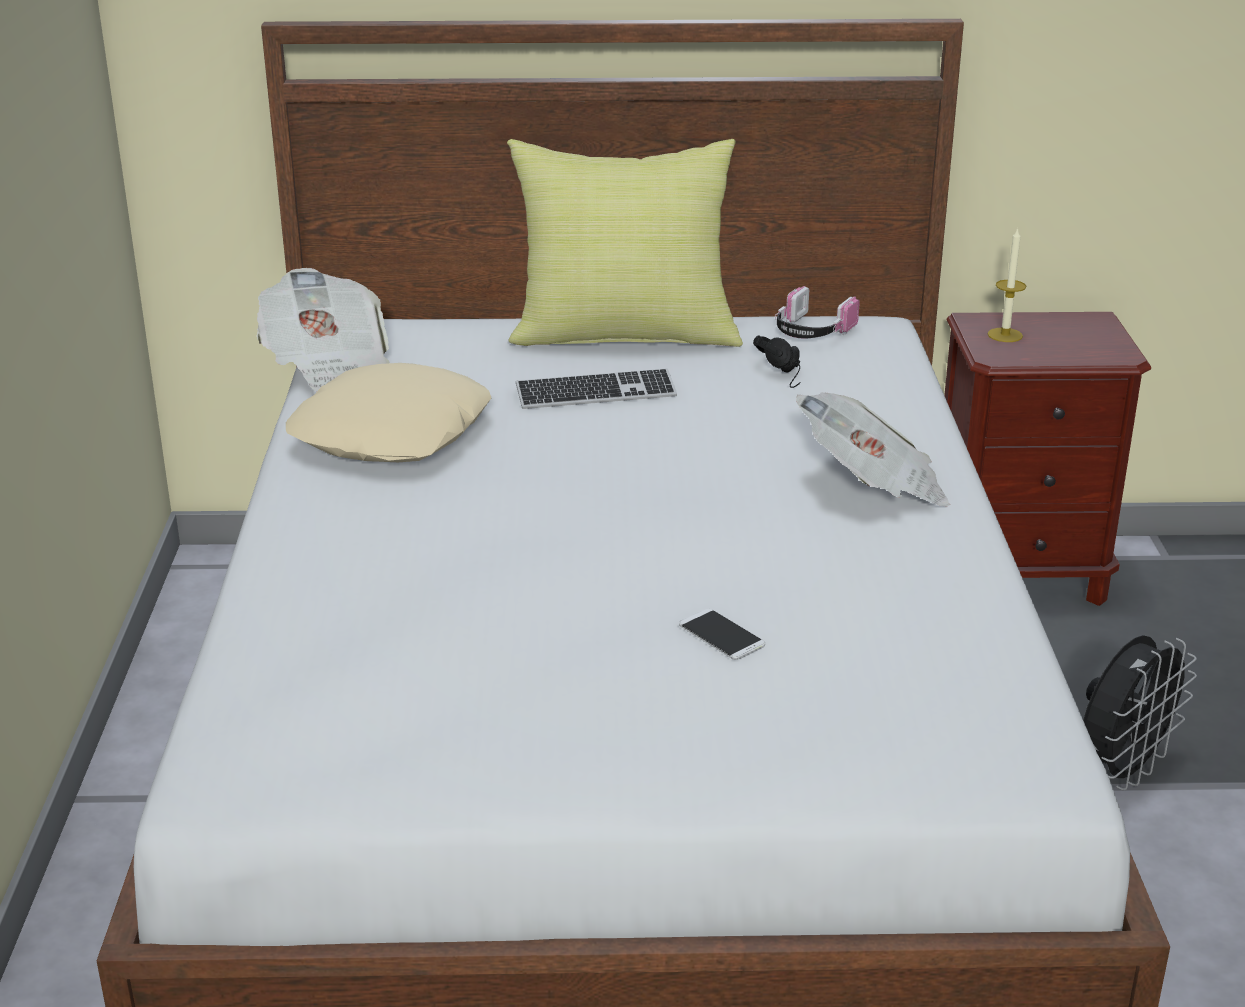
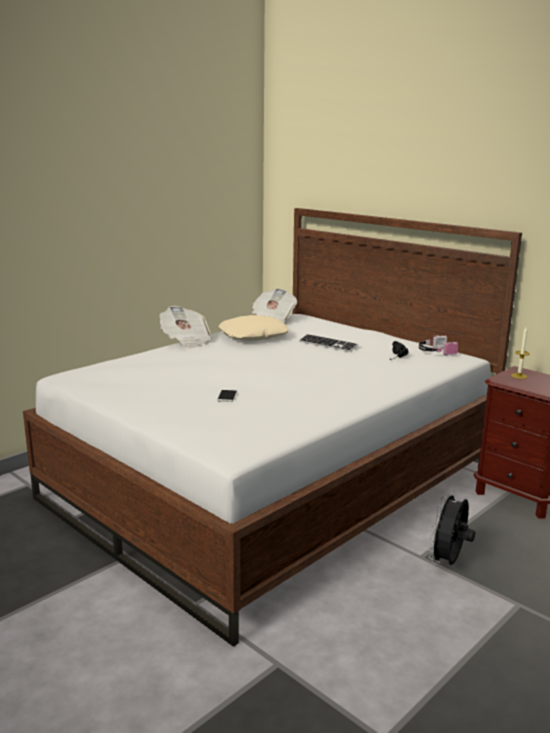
camera: 45 degrees right, 10 degrees down
yellow pillow [507,139,743,347] -> none
newspaper [796,393,951,506] -> newspaper moved to [159,306,212,349]
black fan [1083,635,1197,790] -> black fan turned 120 degrees clockwise [428,490,475,565]

